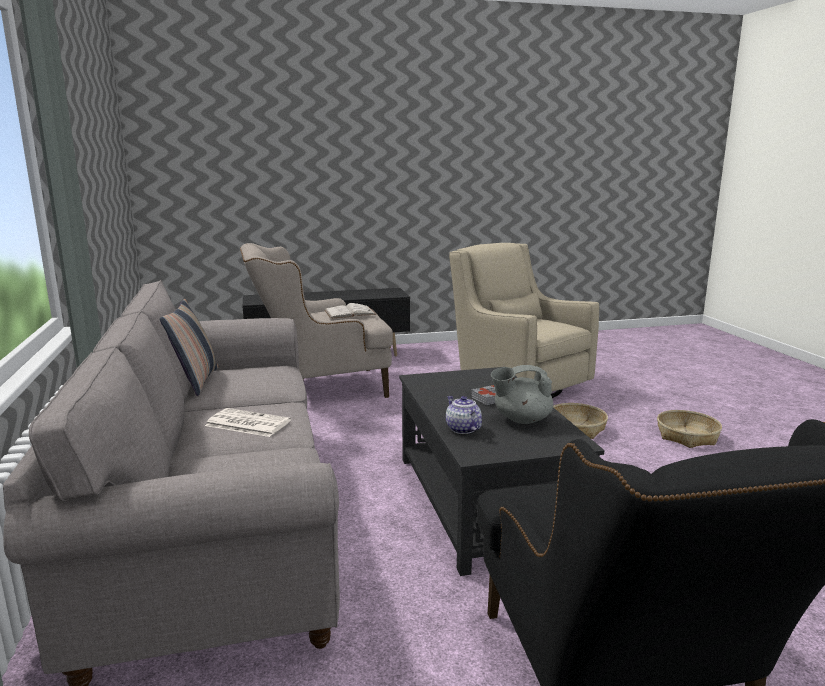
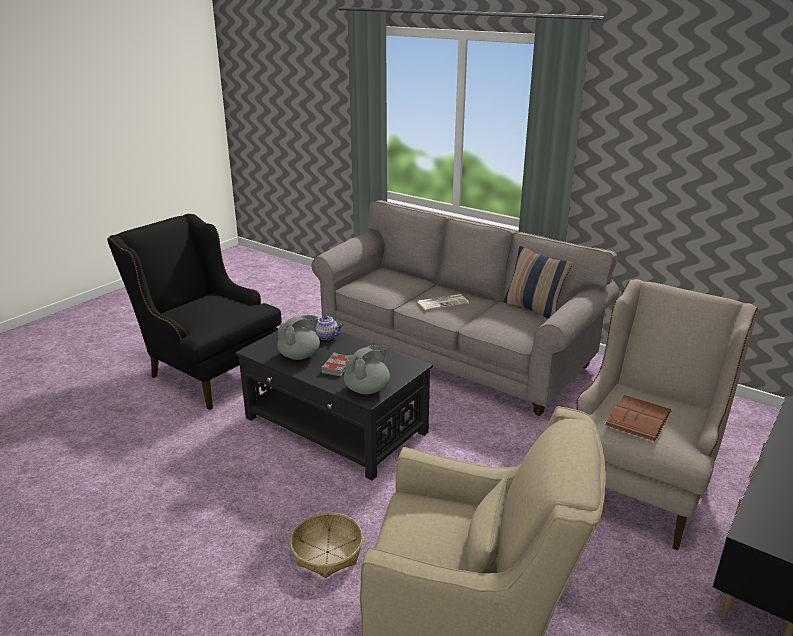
camera: 140 degrees right, 10 degrees up
white book [325,303,376,319] -> brown book [605,395,672,441]
basket [657,410,722,448] -> none
none -> grey teapot [344,345,390,394]

